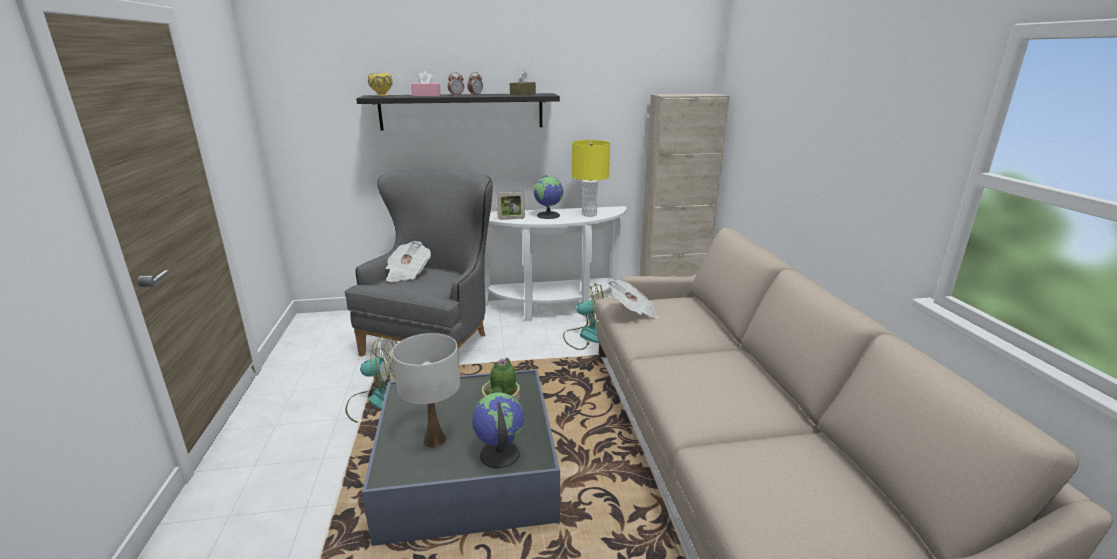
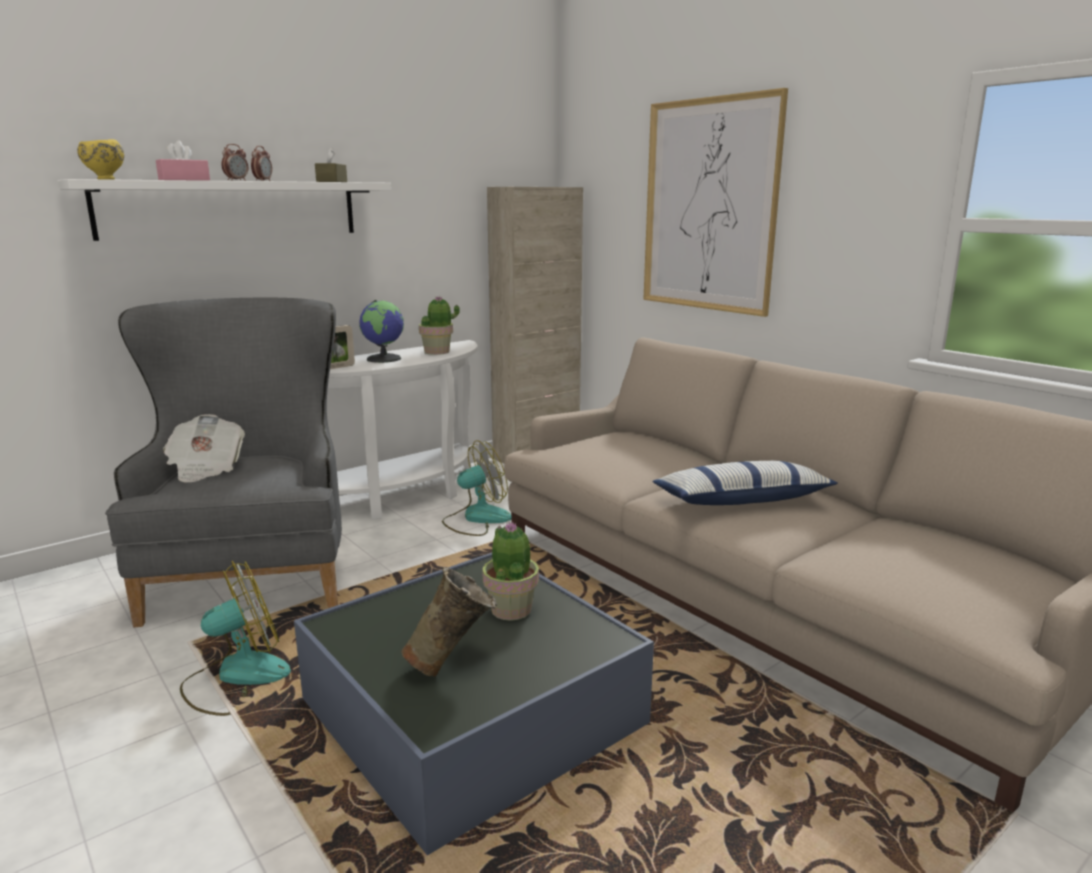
camera: 30 degrees left, 5 degrees down
black shelf [356,93,560,130] -> white shelf [57,179,391,241]
white table lamp [392,333,460,448] -> beige vase [401,567,497,677]
globe [472,393,524,469] -> none
yellow table lamp [572,140,610,217] -> potted plant [419,296,460,355]
newspaper [607,280,659,319] -> none
none -> picture [643,88,788,317]
none -> pillow [653,461,838,505]

